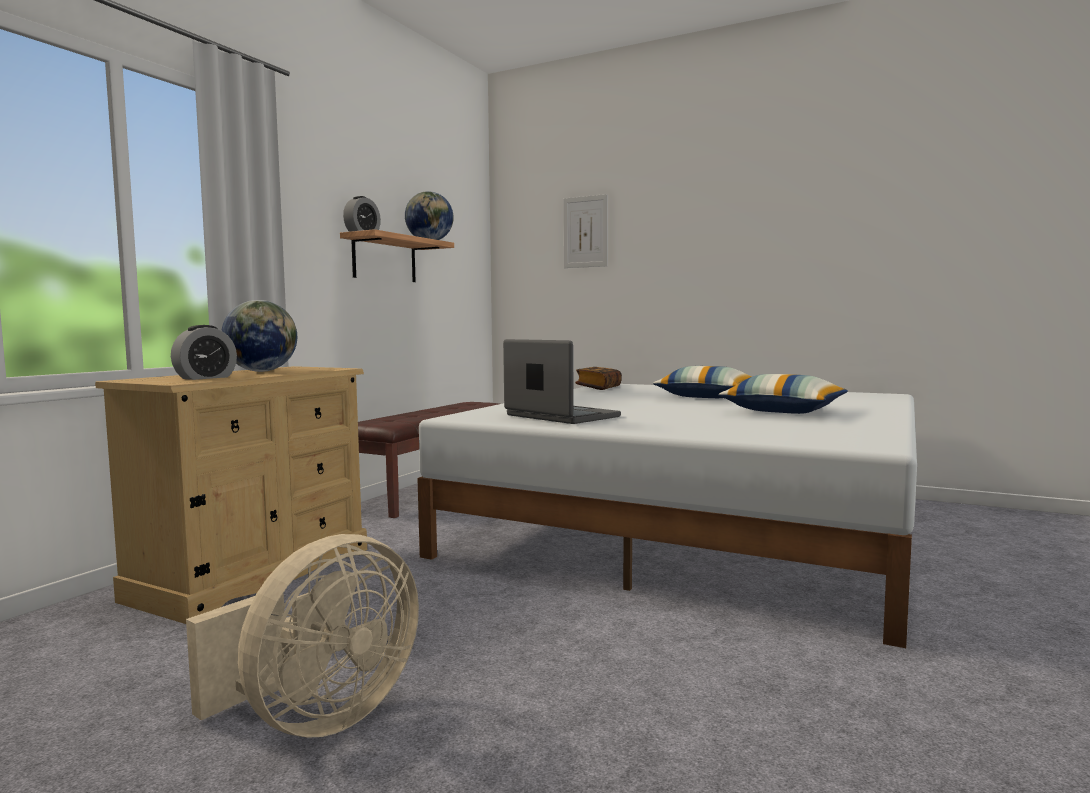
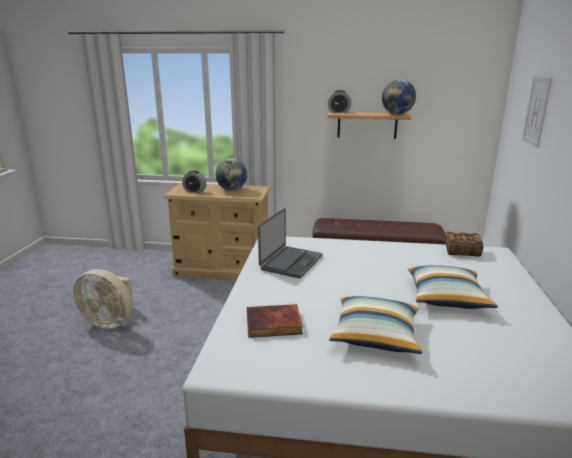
camera: 70 degrees right, 15 degrees up
none -> book [247,304,303,338]

